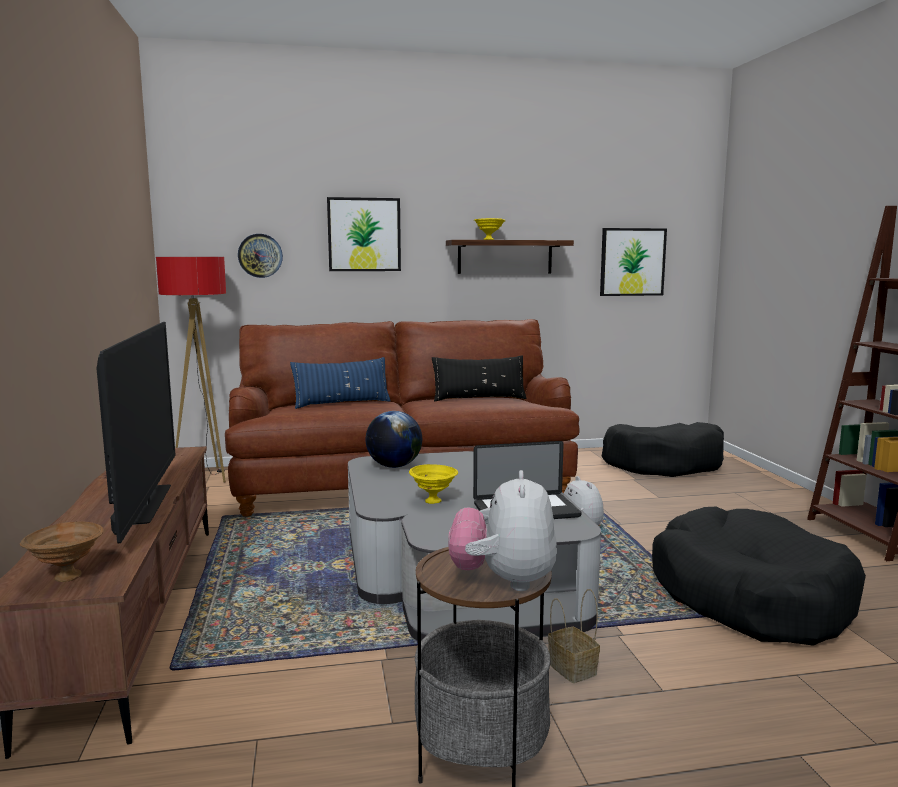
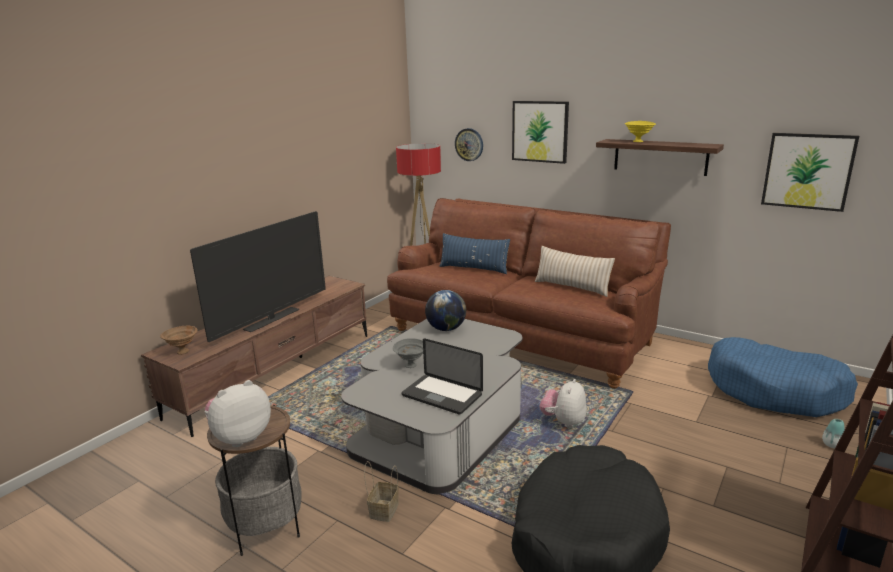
camera: 45 degrees right, 10 degrees up
yellow bowl [409,464,458,504] -> grey bowl [393,338,423,368]
black pillow [432,356,526,402] -> beige pillow [535,246,615,297]
black dog bed [602,422,724,477] -> blue dog bed [708,337,858,417]
none -> vase [822,419,845,448]

